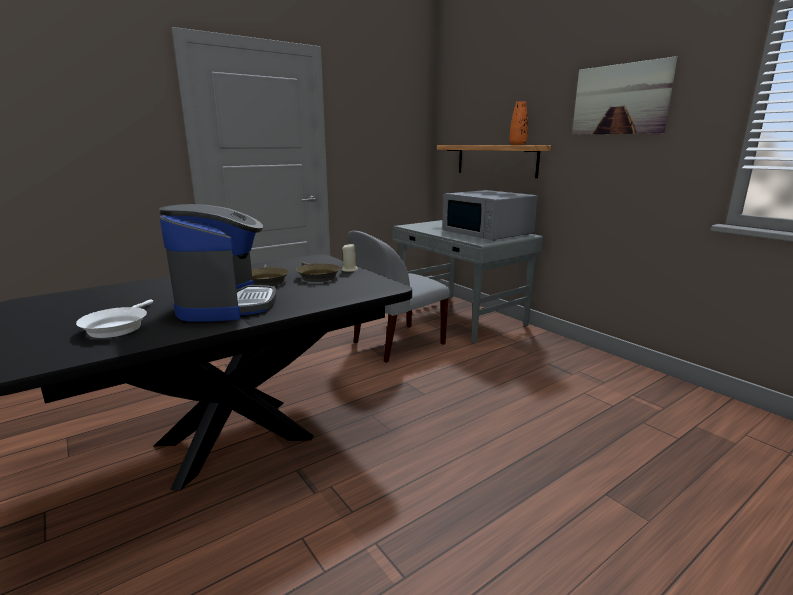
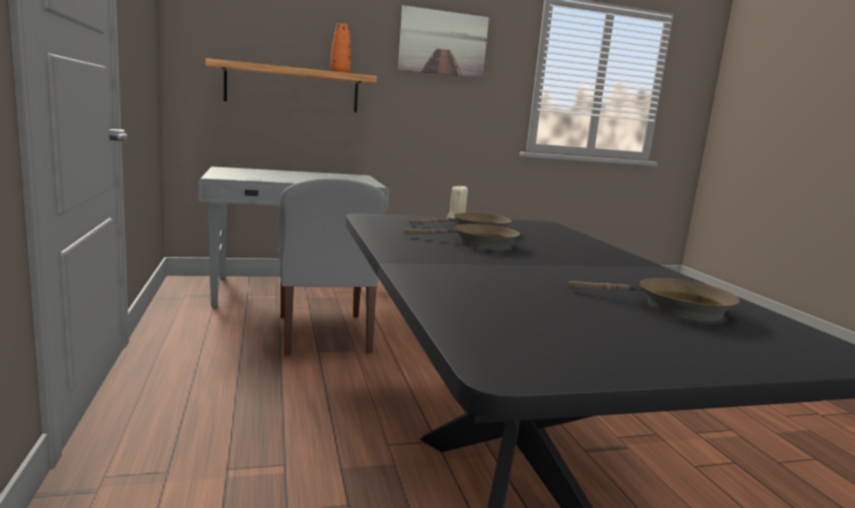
camera: 70 degrees left, 5 degrees down
white frying pan [76,299,153,338] -> brown frying pan [568,278,739,321]
coffee machine [159,204,276,322] -> none
grey microwave [442,190,538,241] -> none

